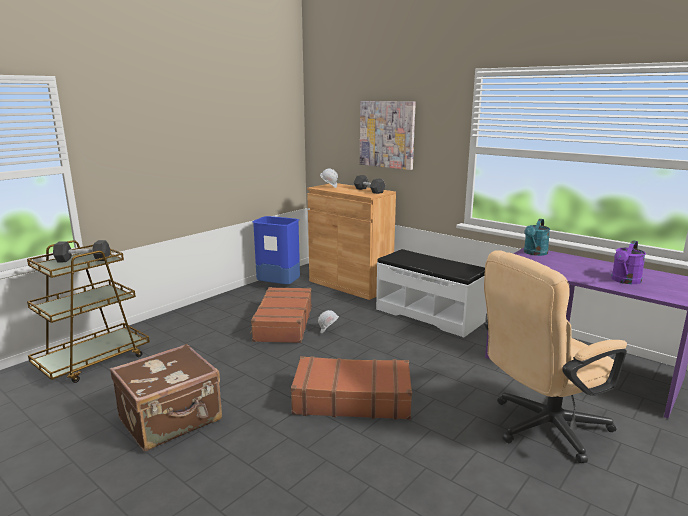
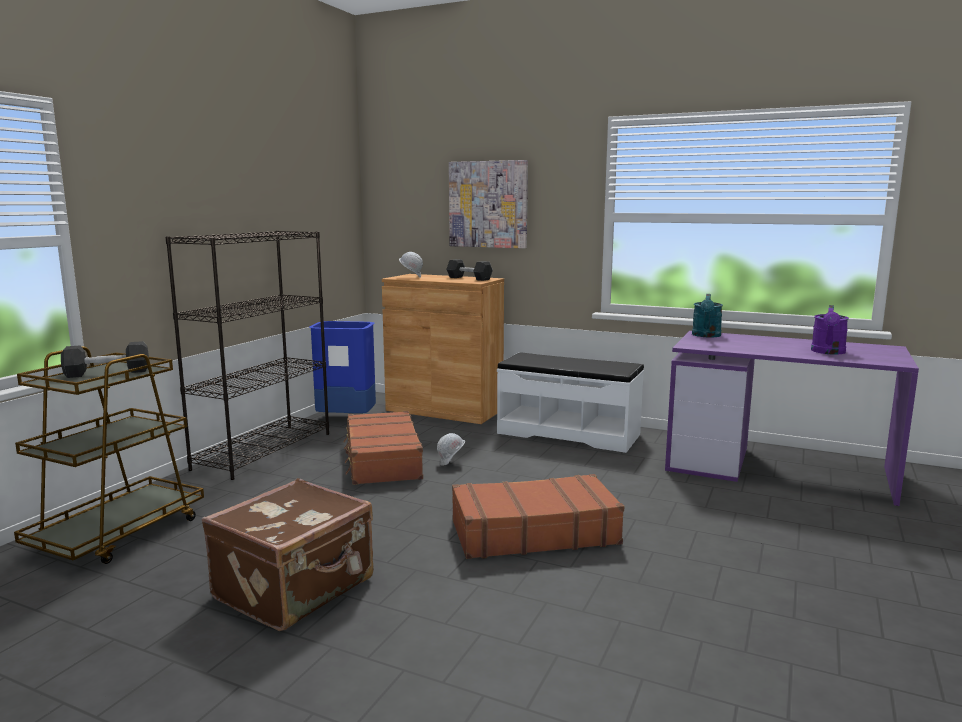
camera: 15 degrees left, 5 degrees down
beige office chair [484,250,627,463] -> none
none -> black bookcase [165,231,329,480]

